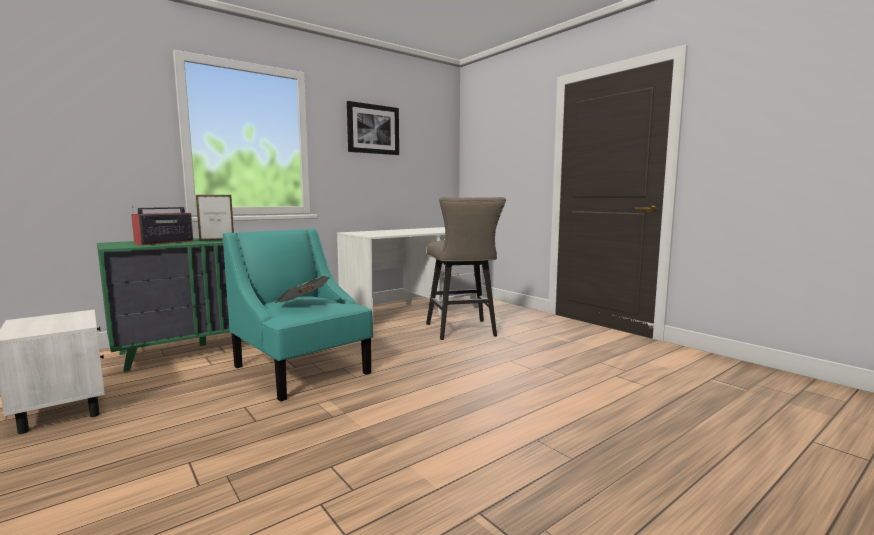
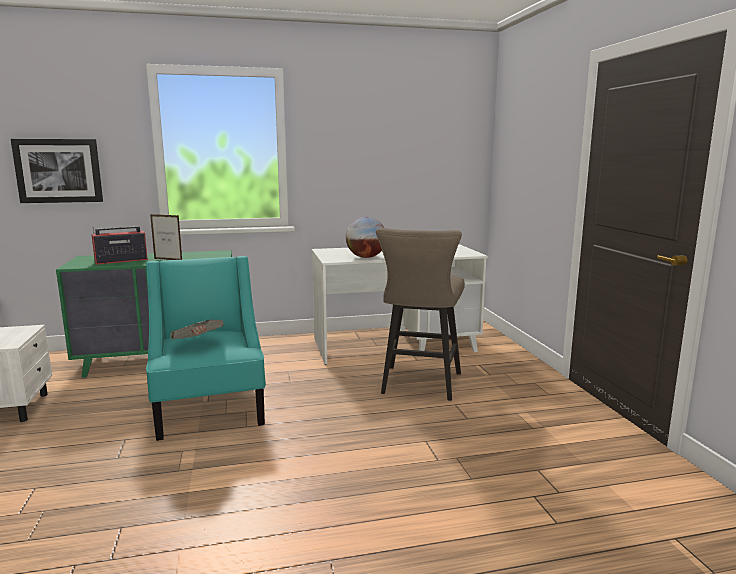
camera: 25 degrees right, 5 degrees up
picture [347,101,399,155] -> picture moved to [11,139,103,203]
none -> globe [346,217,384,258]

